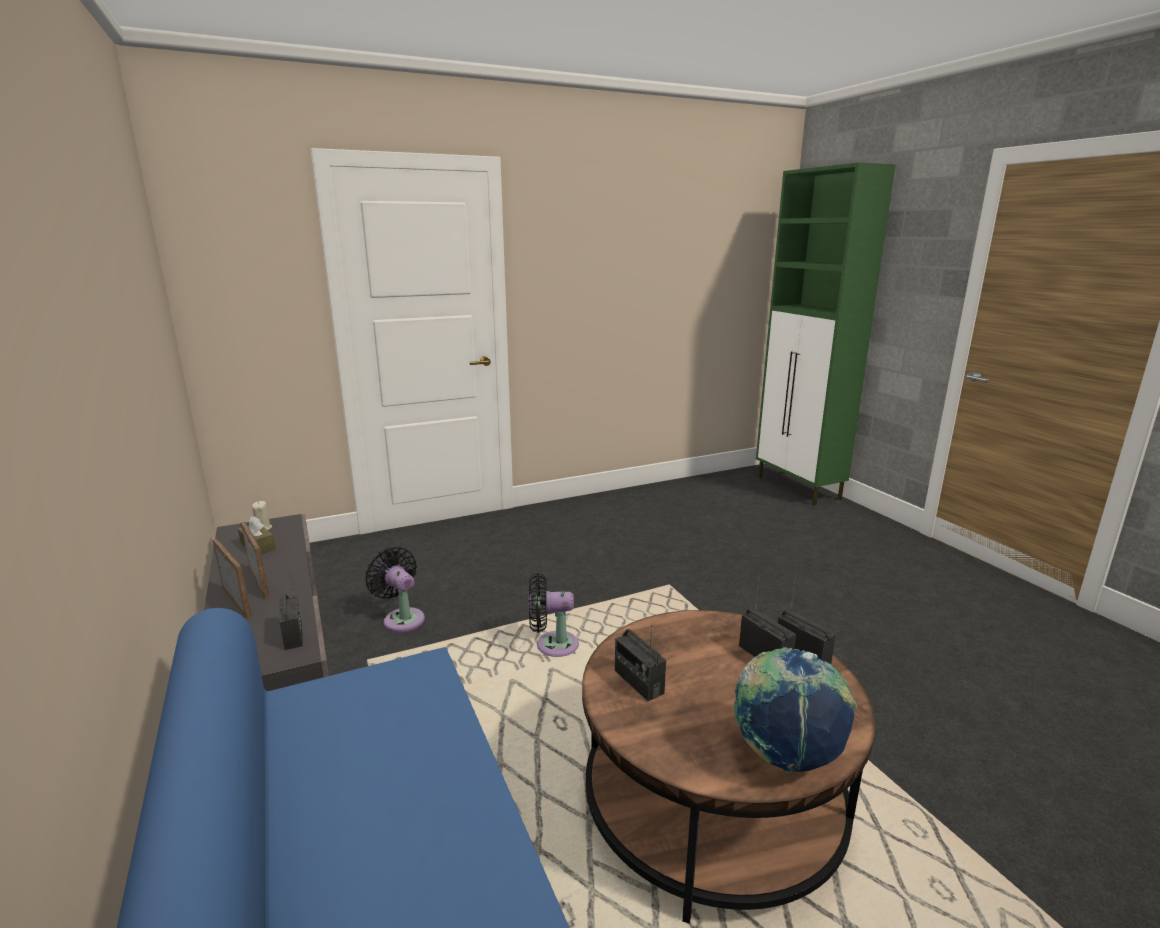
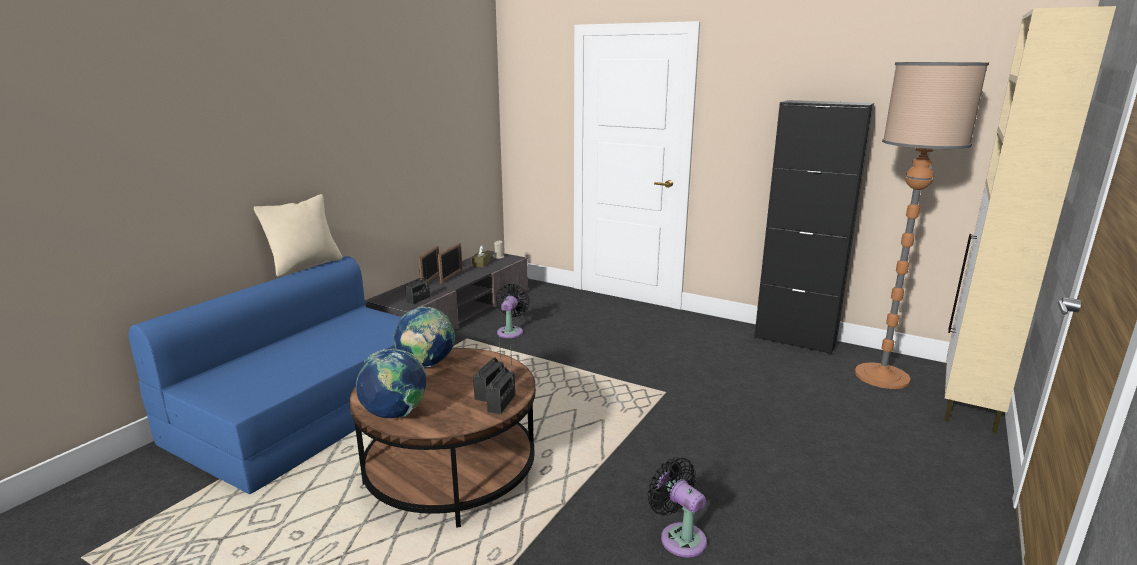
camera: 55 degrees right, 0 degrees up
black fan [529,573,579,657] -> black fan moved to [647,457,707,558]
radio [615,624,666,701] -> globe [393,307,455,368]
green cabinet [756,162,896,505] -> beige cabinet [944,6,1116,433]
none -> beige pillow [254,194,342,277]
none -> black cabinet [754,100,874,355]
none -> floor lamp [855,62,989,389]

